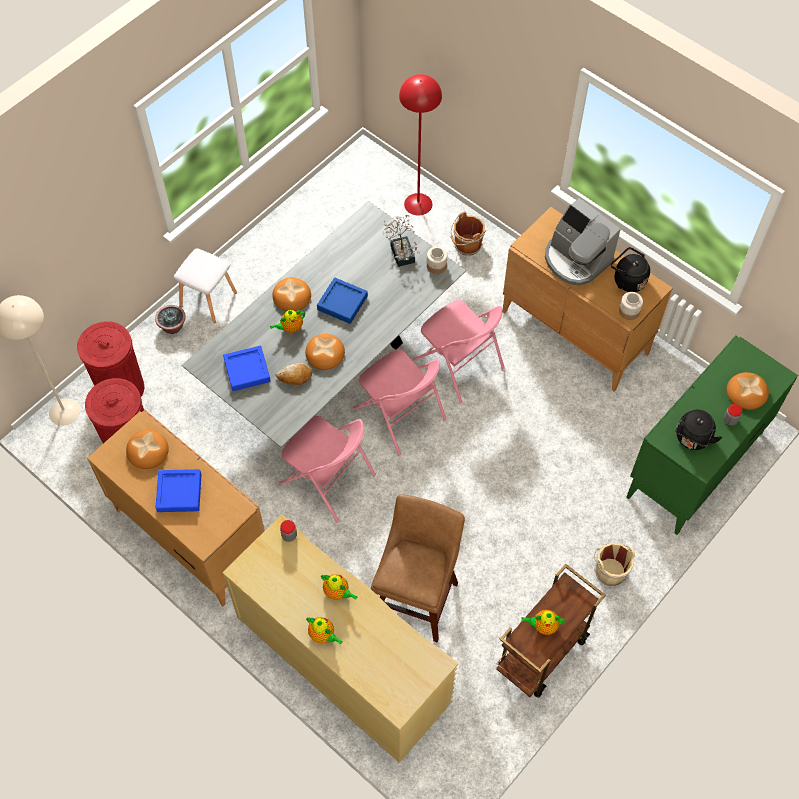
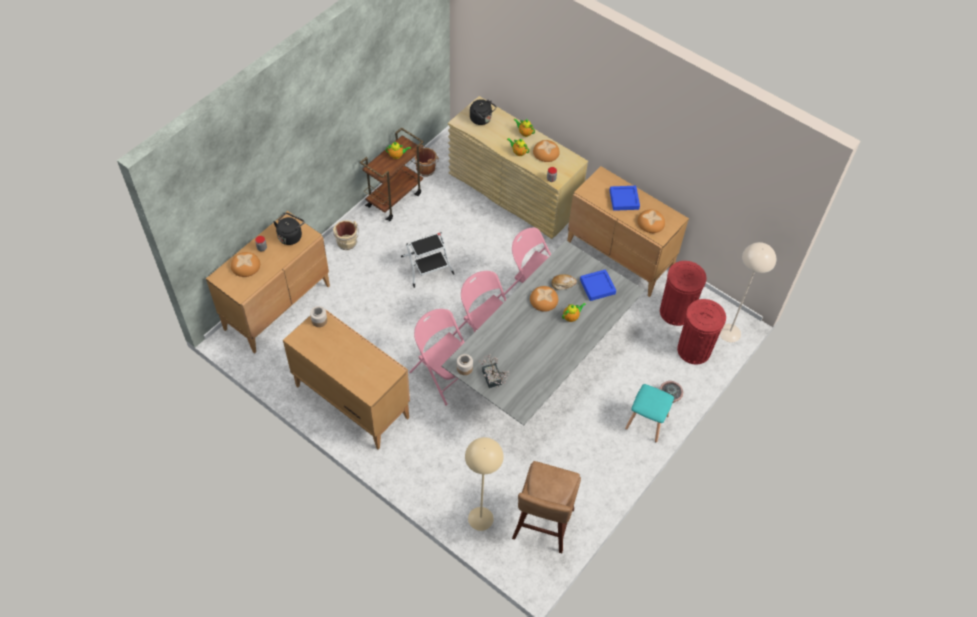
camera: 175 degrees right, 5 degrees down
white stool [174,248,237,323] -> turquoise stool [625,384,674,442]
bread [272,277,311,311] -> bread moved to [533,140,560,162]
blue tray [317,277,368,324] -> none
brown stool [371,494,465,642] -> brown stool moved to [512,461,581,553]
red floor lamp [399,74,442,215] -> beige floor lamp [465,437,504,531]
brown bucket [451,212,486,256] -> brown bucket moved to [414,145,439,177]
coffee machine [545,198,621,286] -> none
black kettle [611,247,650,292] -> black kettle moved to [470,99,496,125]
green cabinet [626,335,798,535] -> brown cabinet [206,211,330,354]
none -> step ladder [401,232,454,288]

